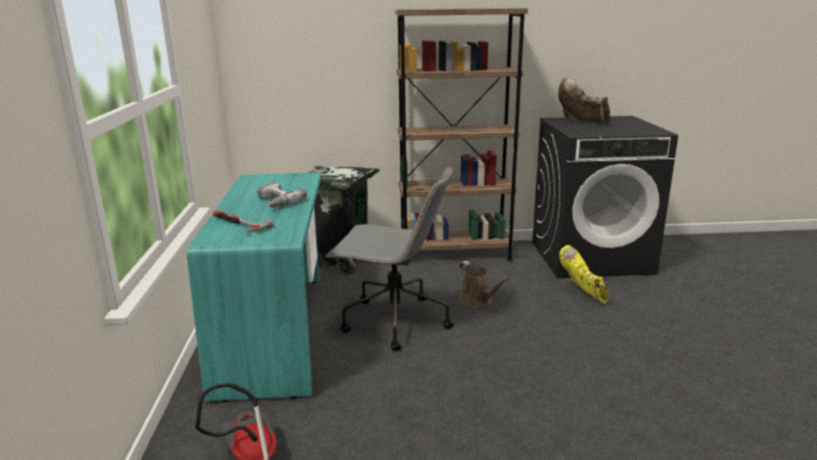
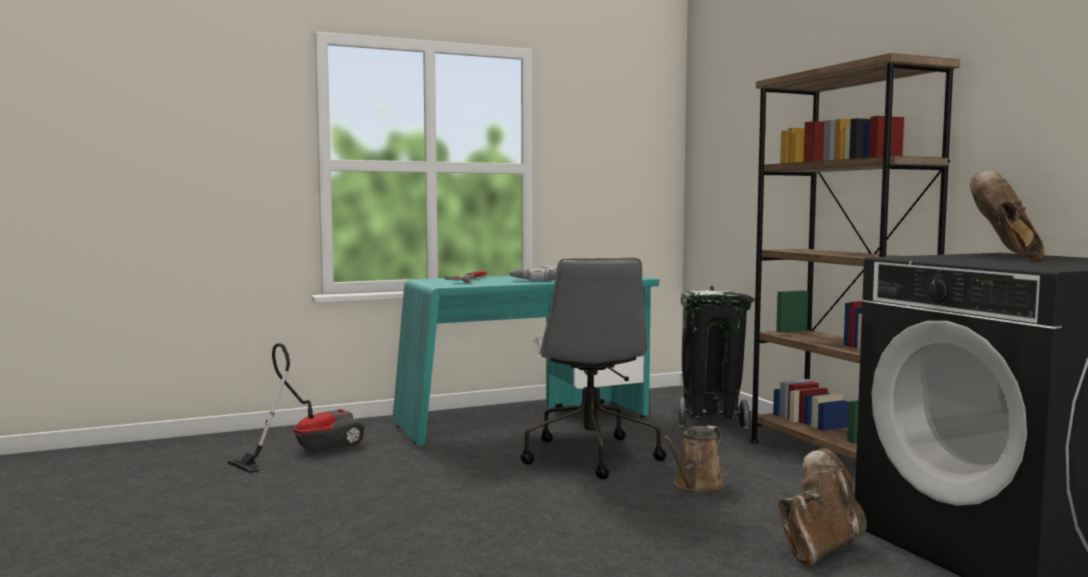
camera: 70 degrees right, 15 degrees down
yellow boot [559,245,610,304] -> brown boot [778,448,867,565]

